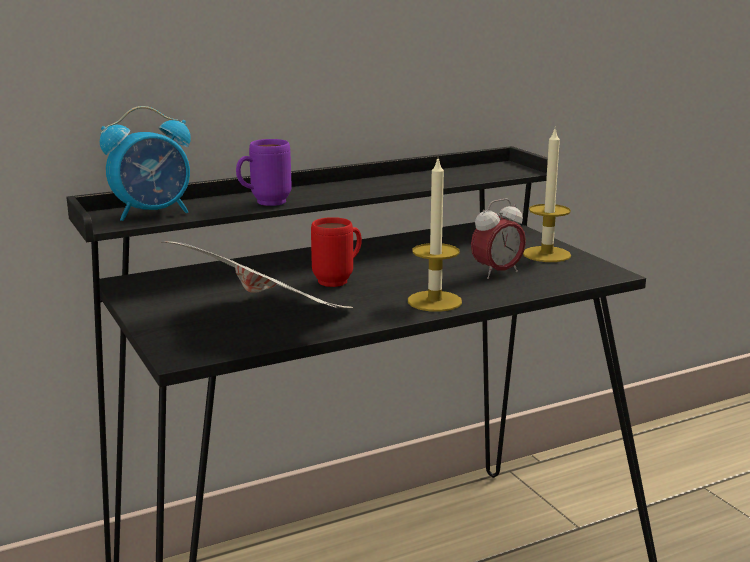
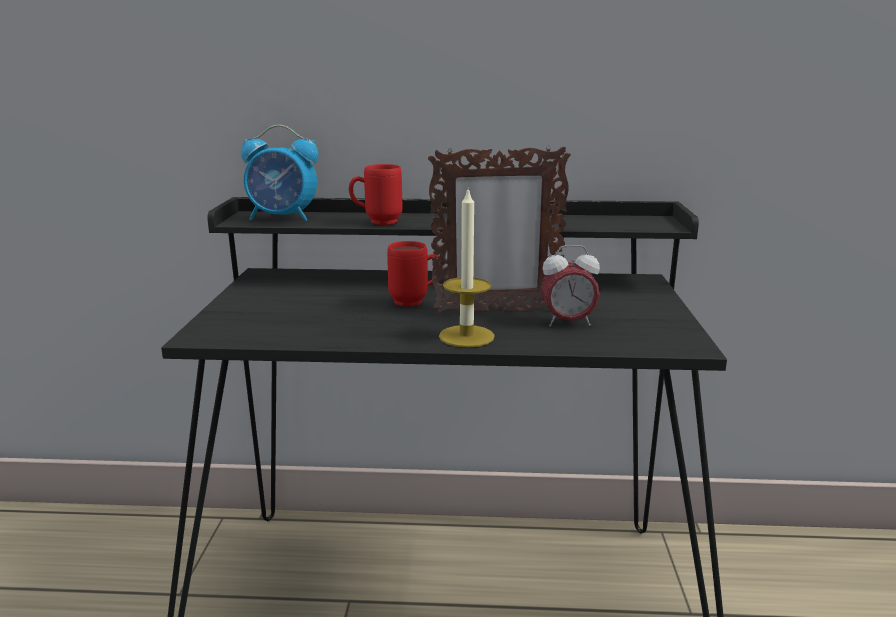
camera: 30 degrees right, 0 degrees up
newspaper [162,241,354,308] -> none
purple mug [236,139,291,206] -> red mug [349,164,402,225]
candle [523,129,571,262] -> none
none -> picture frame [428,145,571,313]

